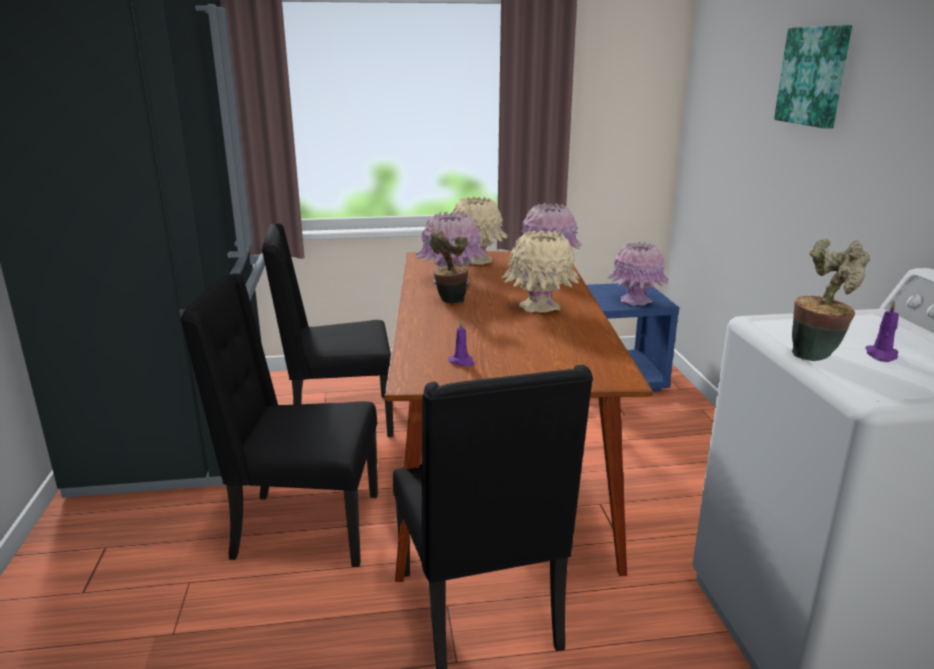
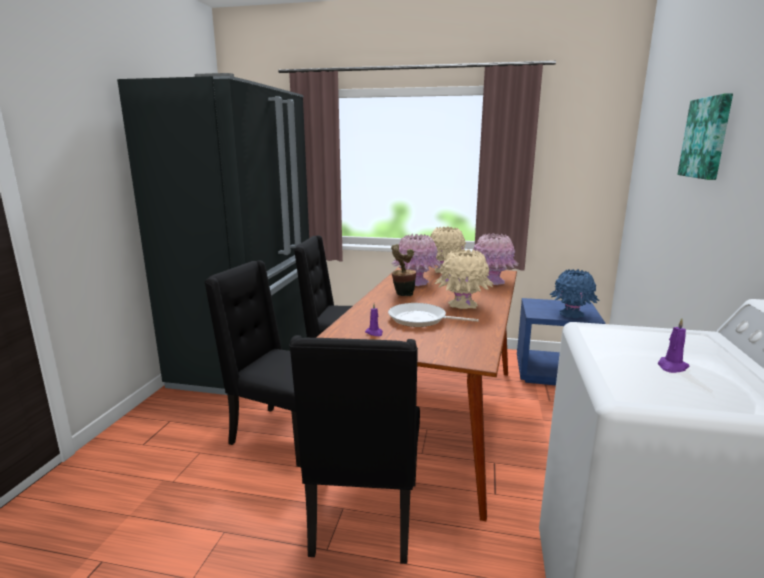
camera: 20 degrees right, 5 degrees down
pink vase [608,241,669,306] -> blue vase [550,269,599,318]
potted plant [792,239,870,361] -> none
none -> frying pan [388,303,479,327]

